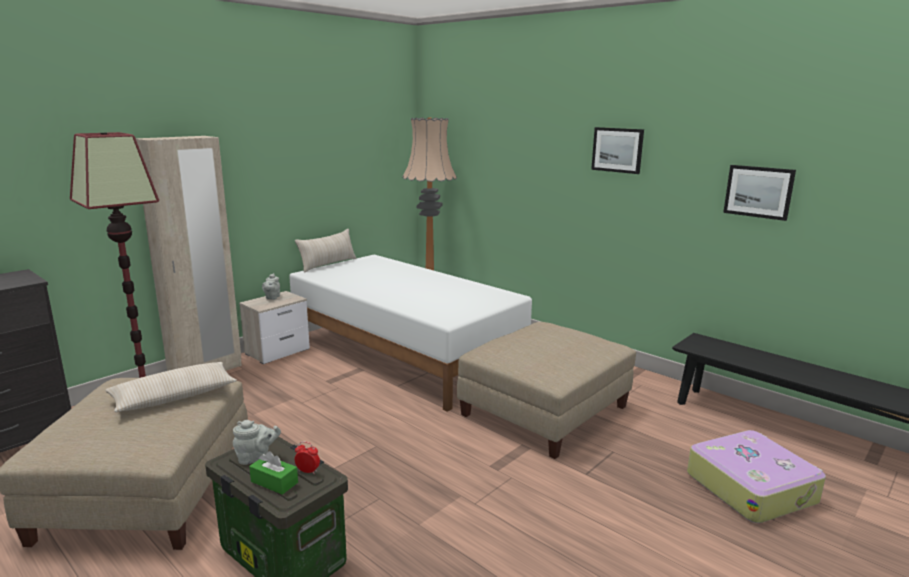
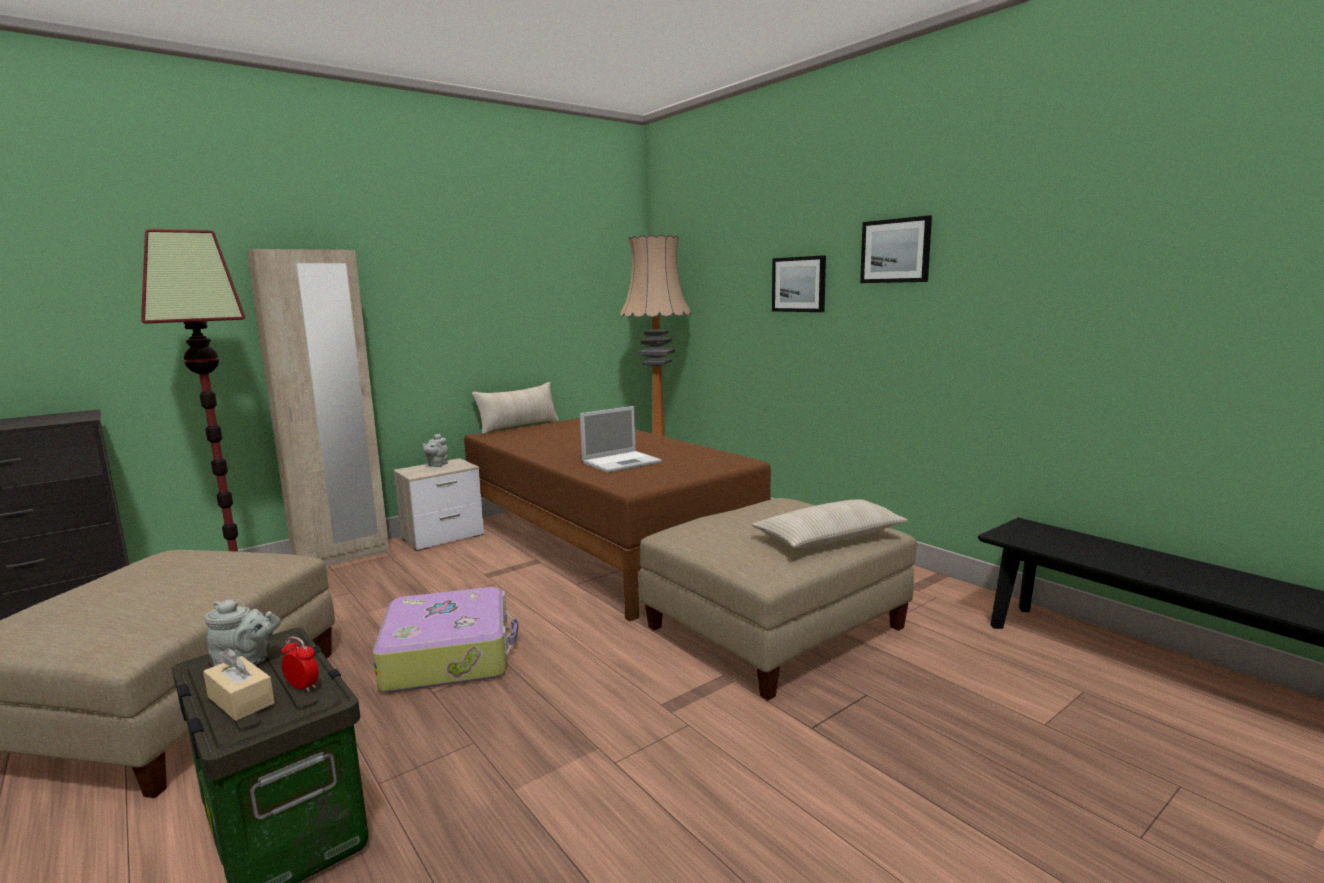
camera: 10 degrees right, 5 degrees down
beige pillow [105,362,237,412] -> beige pillow moved to [751,499,908,548]
green tissue box [249,451,298,495] -> beige tissue box [203,648,275,721]
white bed [289,254,532,412] -> brown bed [464,418,771,621]
suitcase [687,430,826,523] -> suitcase moved to [373,587,519,692]
picture [723,165,796,221] -> picture moved to [772,255,826,312]
none -> laptop [580,406,662,473]

